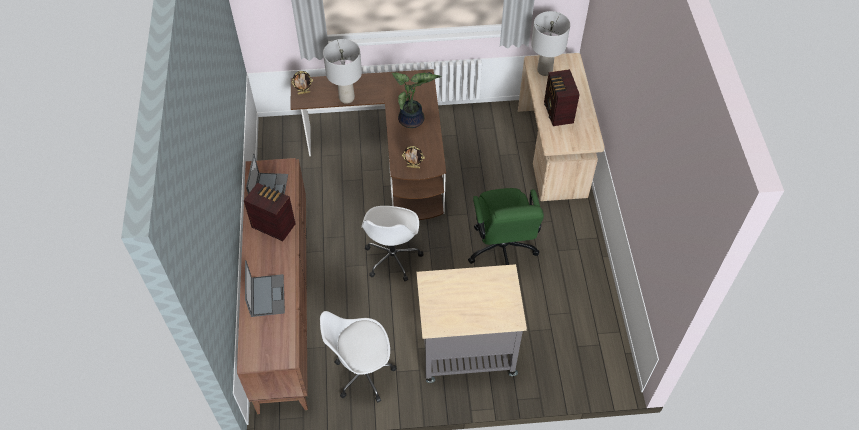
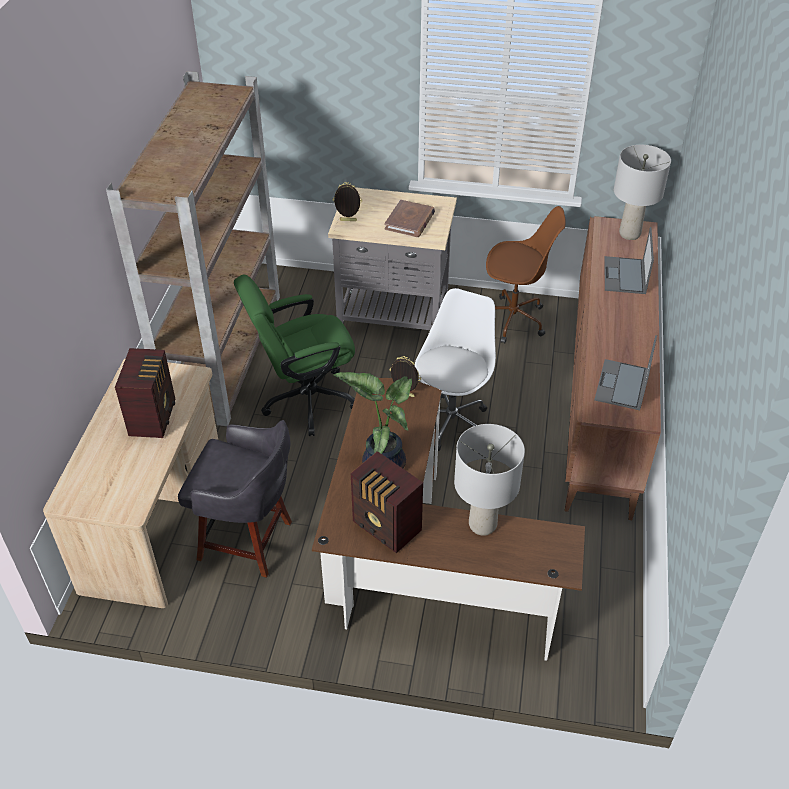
camera: 165 degrees left, 10 degrees down
radio [244,183,296,241] -> radio moved to [350,451,423,553]
picture frame [291,71,313,94] -> picture frame moved to [333,182,362,221]
white office chair [320,311,397,402] -> brown office chair [486,206,566,344]
green office chair [468,188,544,265] -> green office chair turned 120 degrees counterclockwise [234,275,355,436]
grey table lamp [531,11,570,76] -> grey table lamp moved to [614,145,671,240]
none -> brown bookcase [106,71,280,427]
none -> grey stool [178,420,292,578]
none -> brown book [384,200,435,237]

